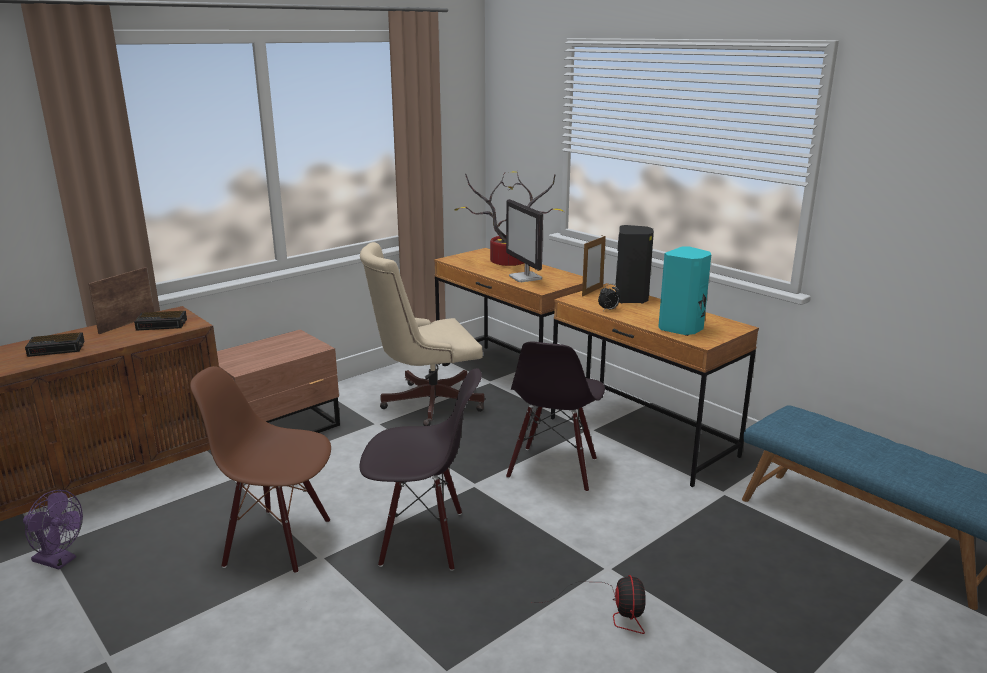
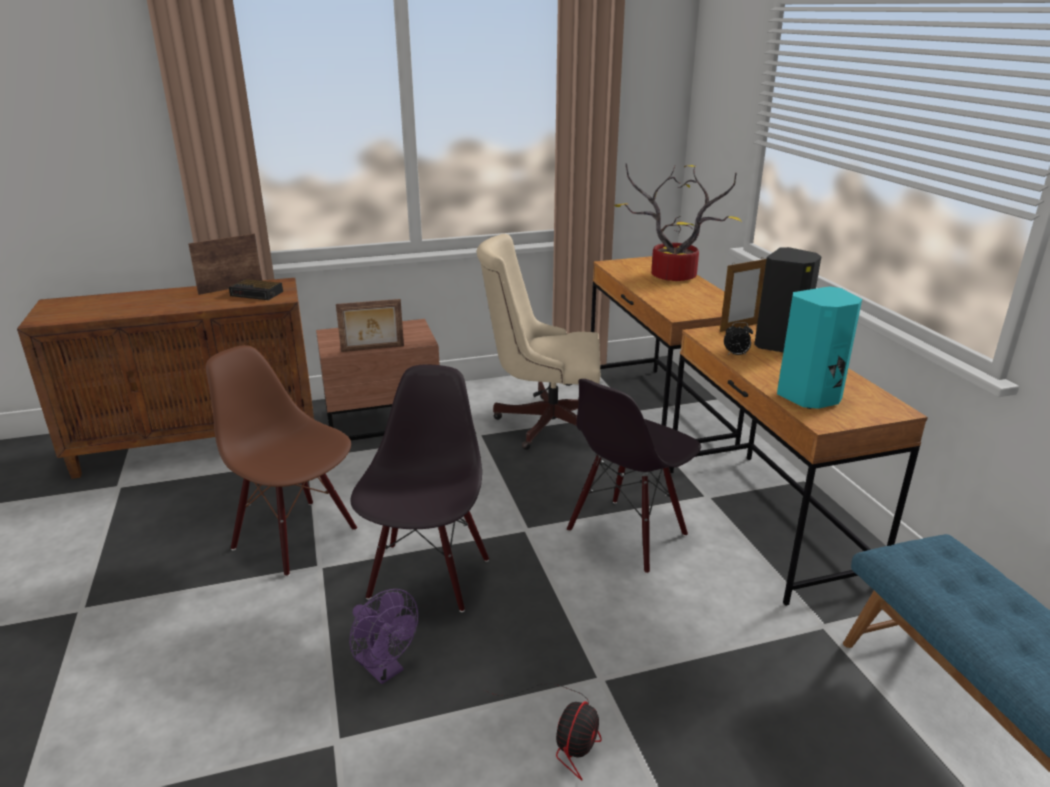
camera: 25 degrees right, 5 degrees up
purple fan [23,490,83,570] -> purple fan moved to [349,589,418,684]
alarm clock [25,332,85,357] -> none
black chair [360,368,482,571] -> black chair turned 105 degrees counterclockwise [350,365,489,612]
monitor [506,199,543,282] -> none
none -> picture frame [336,299,404,352]

